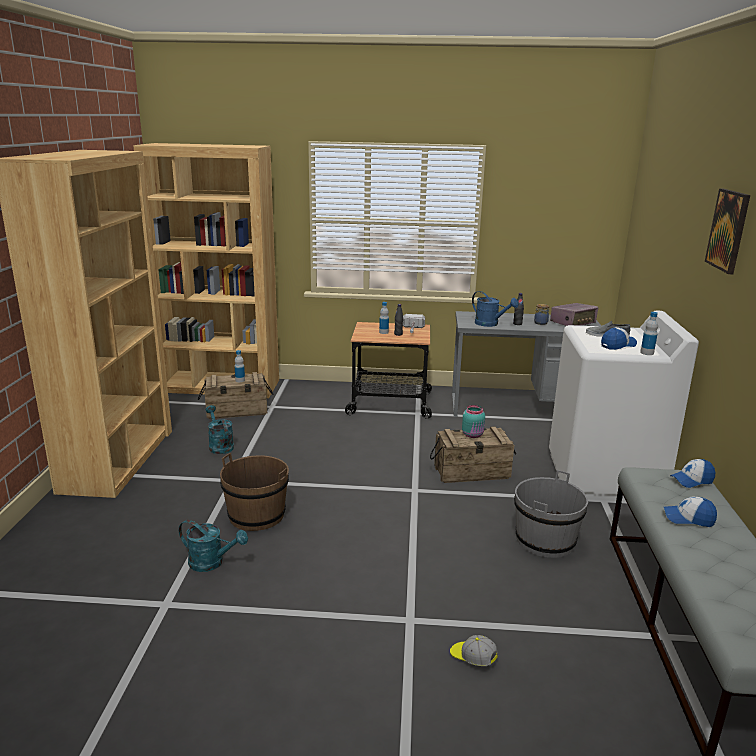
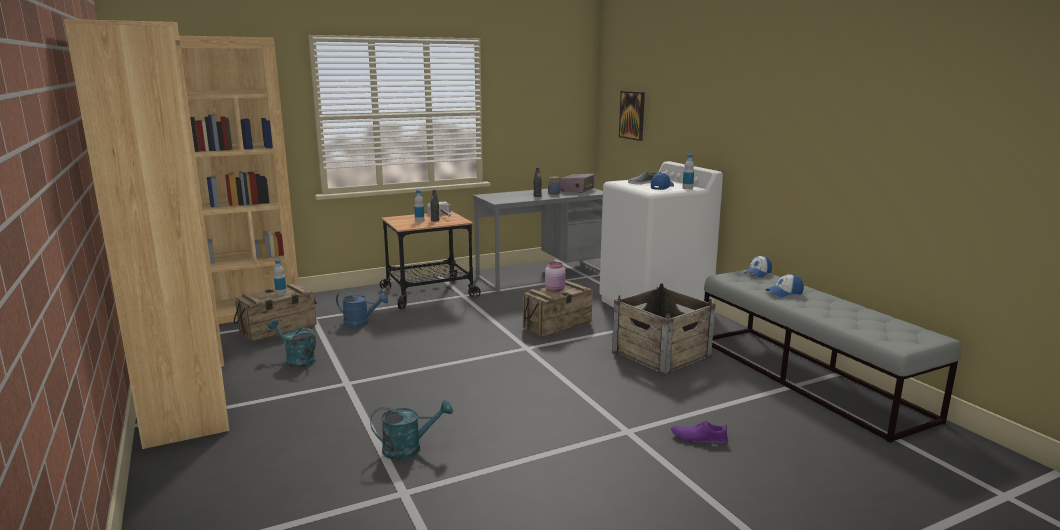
camera: 30 degrees left, 5 degrees down
brown bucket [220,453,289,531] -> none
cap [450,635,498,666] -> purple shoe [671,421,728,445]
turquoise jar [462,405,485,438] -> pink jar [545,262,566,292]
blue watering can [472,291,519,327] -> blue watering can moved to [336,291,388,327]
grey bucket [514,470,588,558] -> crate [612,283,716,376]
picture [705,188,750,274] -> picture moved to [619,91,645,141]

